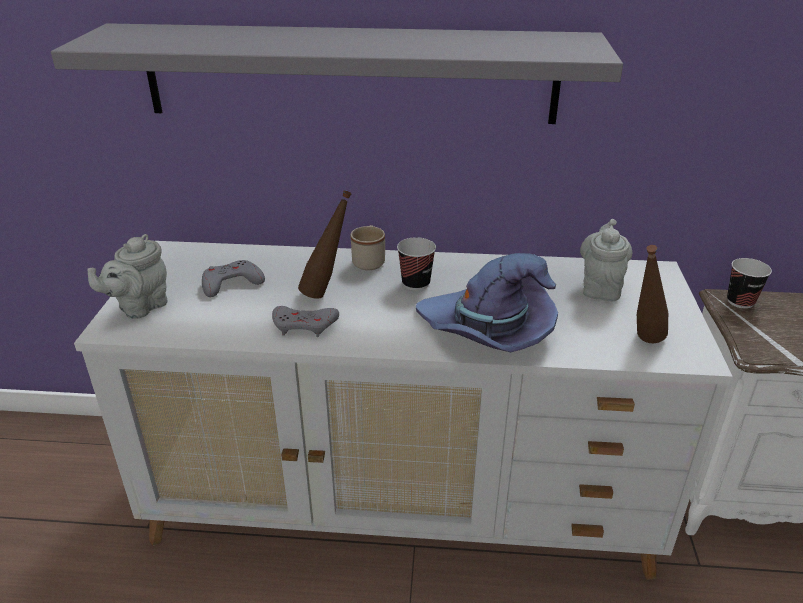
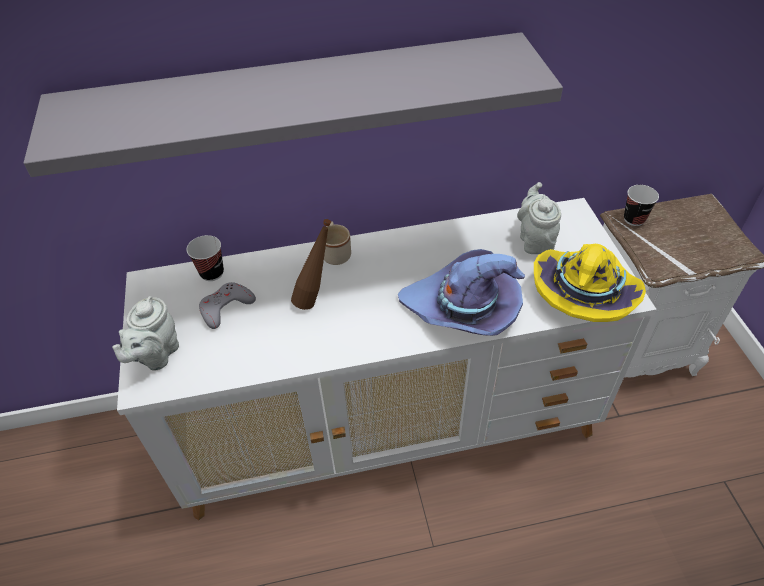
camera: 15 degrees left, 15 degrees up
grey game controller [272,306,339,337] -> none
cup [397,237,436,291] -> cup moved to [187,235,224,281]
brown bottle [637,245,668,343] -> yellow hat [534,244,646,322]

